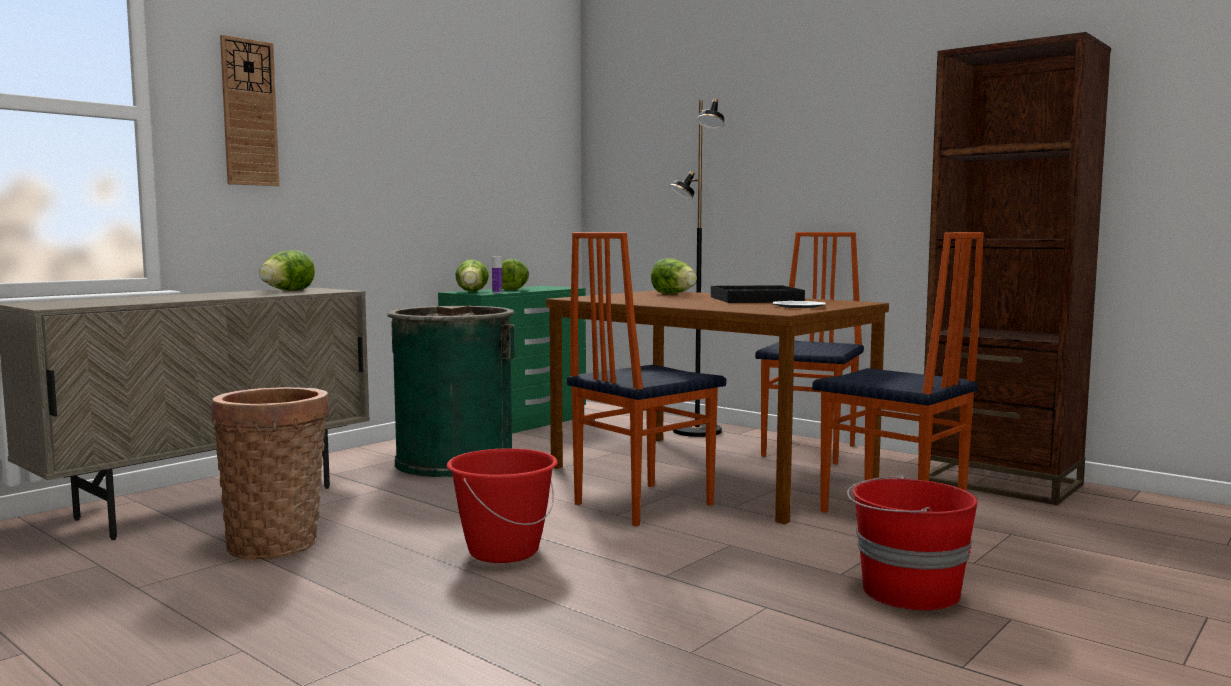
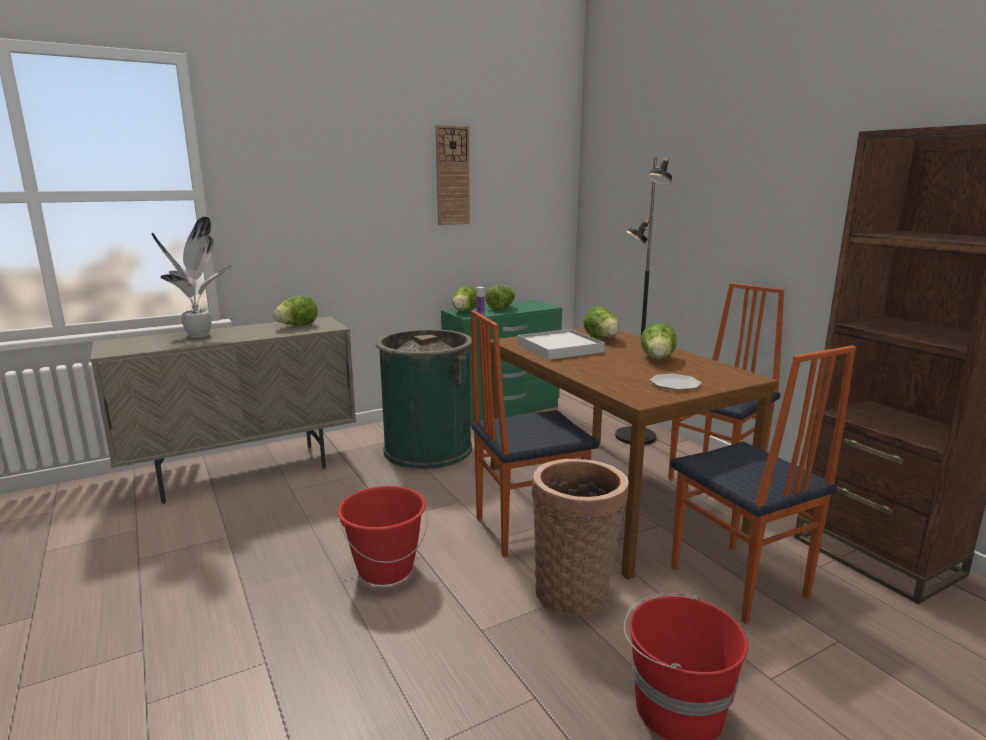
camera: 20 degrees right, 10 degrees up
basket [211,387,329,560] -> basket moved to [531,459,629,617]
wall clock [220,35,280,186] -> wall clock moved to [436,125,470,225]
black tray [711,285,805,303] -> lettuce [641,323,677,359]
none -> potted plant [152,217,232,338]
none -> white tray [517,329,605,360]

